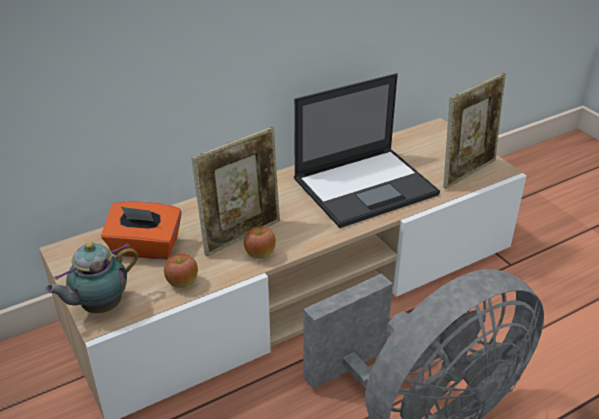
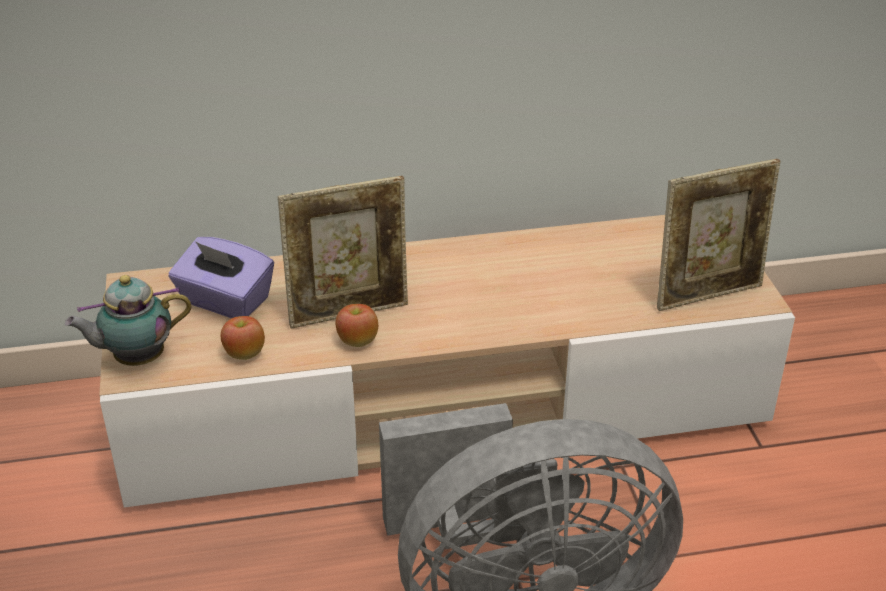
camera: 20 degrees right, 0 degrees up
orange tissue box [101,201,182,259] -> purple tissue box [169,237,274,319]
laptop [294,73,440,228] -> none

